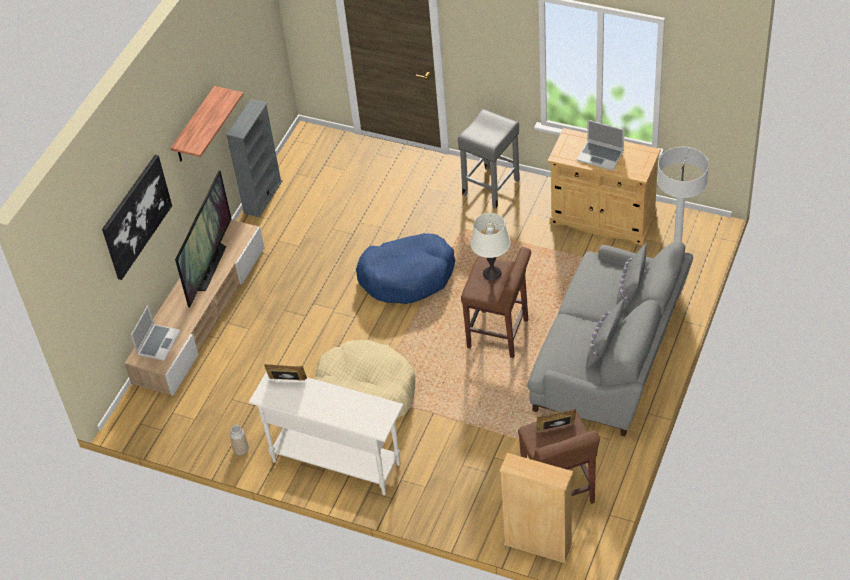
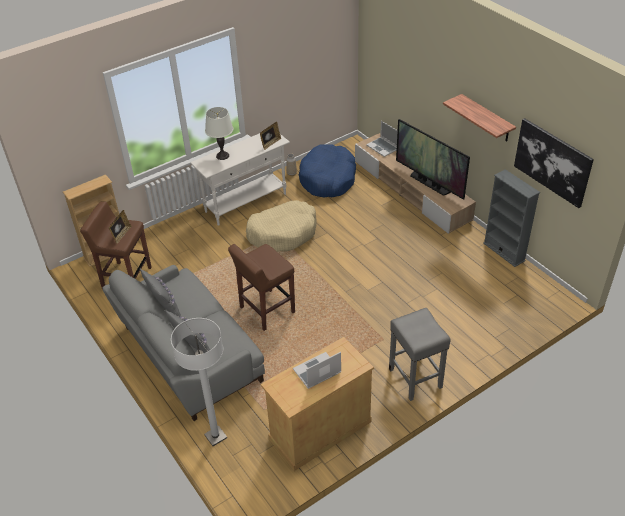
camera: 120 degrees right, 5 degrees down
picture [102,155,172,280] -> picture moved to [514,118,594,208]
blue dog bed [356,233,455,304] -> blue dog bed moved to [299,144,356,198]
white table lamp [471,213,511,280] -> white table lamp moved to [205,107,234,160]

